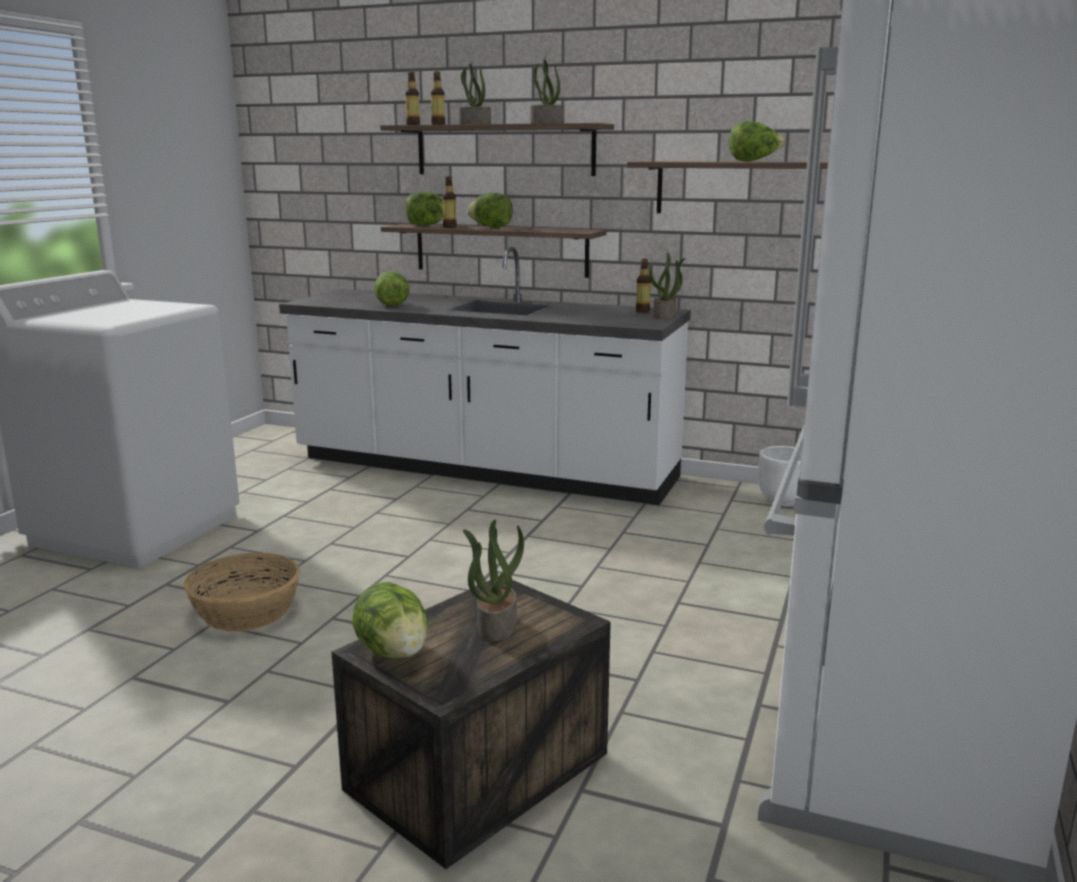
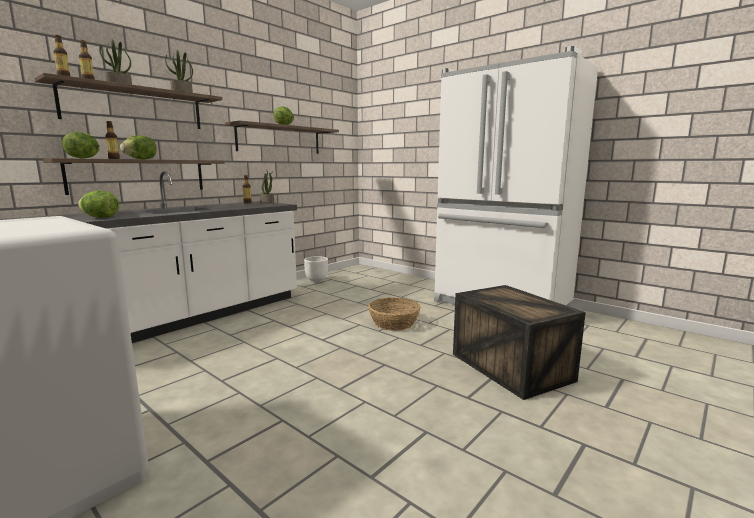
camera: 70 degrees left, 5 degrees down
basket [184,553,300,632] -> basket moved to [368,297,421,331]
lettuce [352,582,428,659] -> none
potted plant [463,520,524,641] -> none

